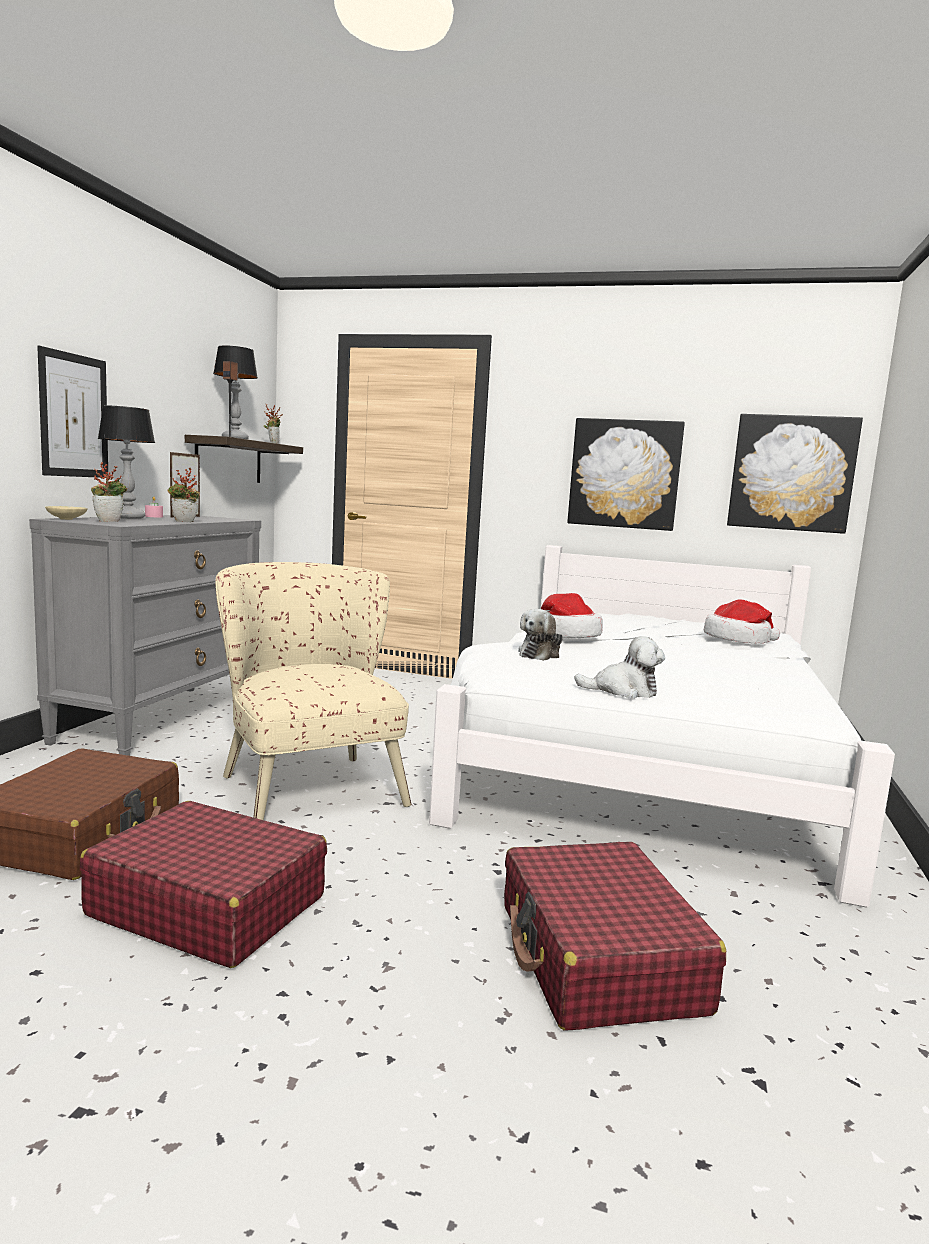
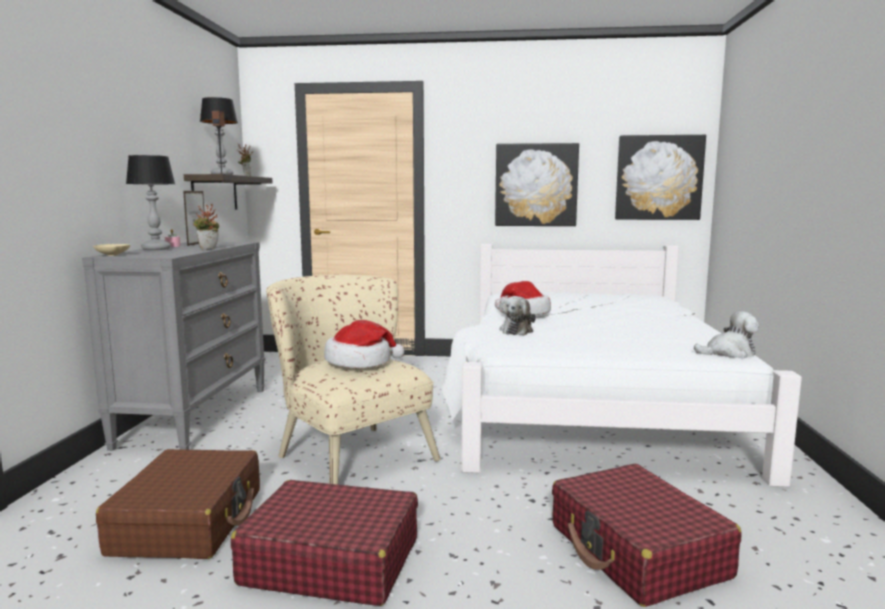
camera: 10 degrees left, 0 degrees up
picture [37,346,108,478] -> none
potted plant [91,462,127,522] -> none
plush toy [574,636,665,698] -> plush toy moved to [694,311,759,358]
hat [704,599,780,644] -> hat moved to [324,320,404,368]

